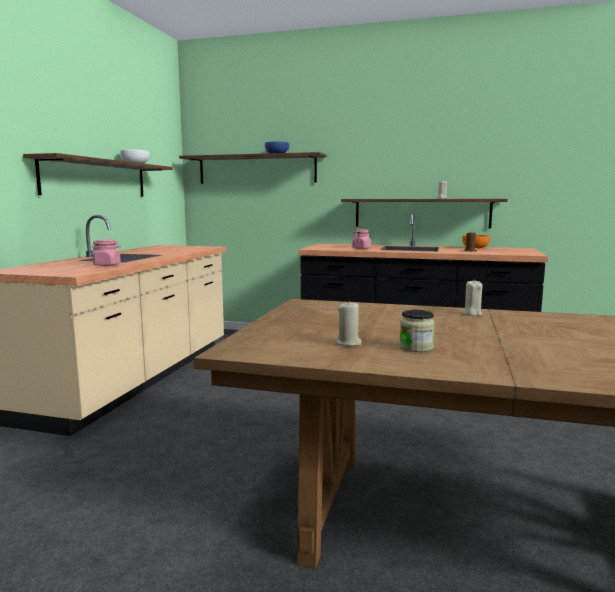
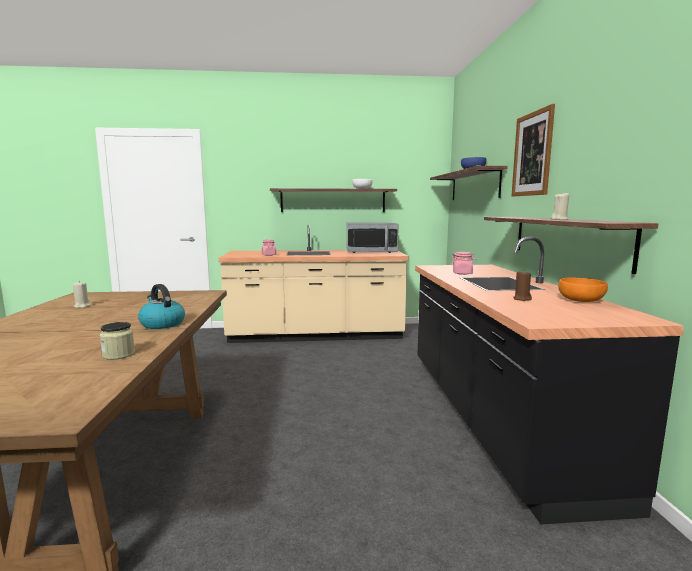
camera: 70 degrees right, 0 degrees up
jar [399,310,435,352] -> jar moved to [100,322,135,360]
beige candle [462,280,483,316] -> kettle [138,284,185,329]
none -> microwave [347,223,399,253]
none -> picture [512,104,555,196]

